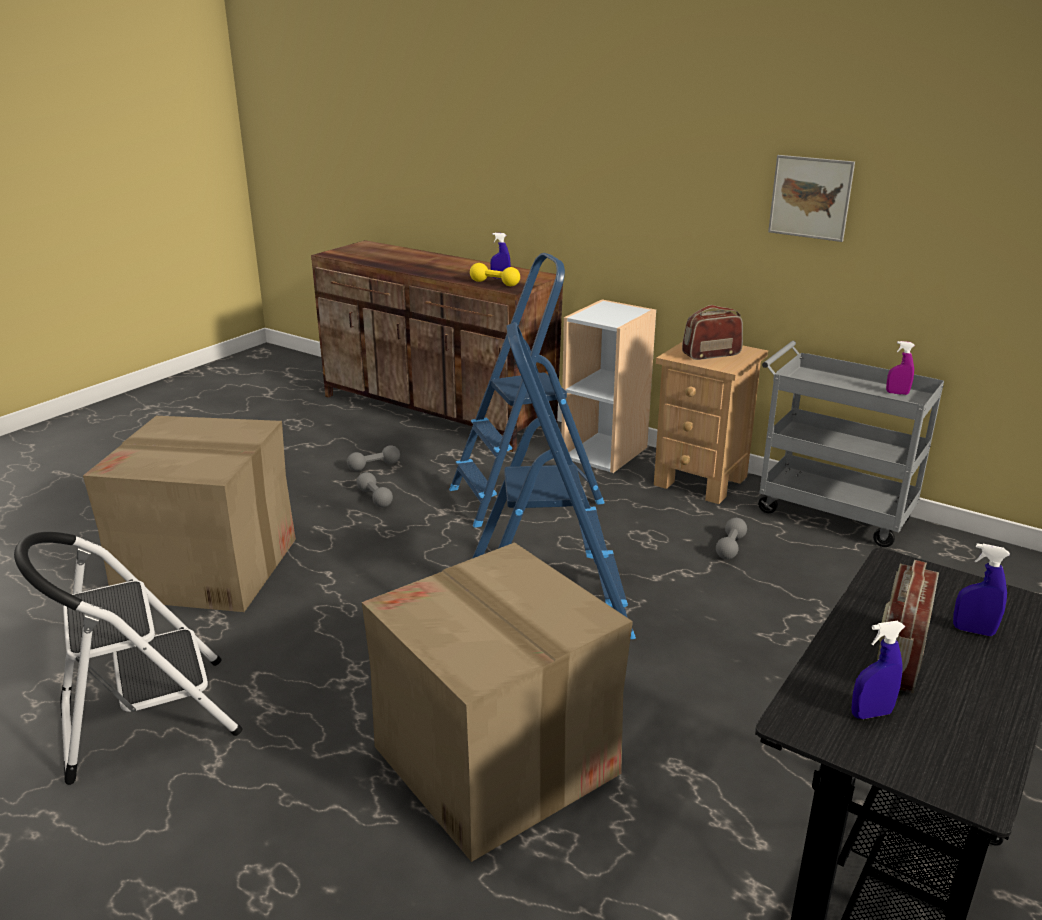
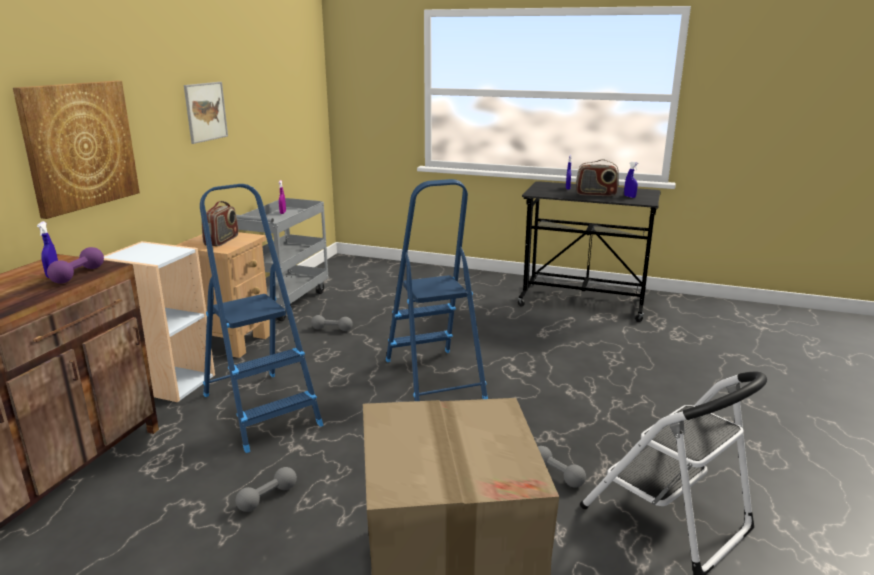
camera: 105 degrees left, 5 degrees down
grey dumbbell [347,445,400,471] -> grey dumbbell moved to [538,446,586,488]
cardboard box [362,542,633,862] -> none
yellow dumbbell [470,263,520,286] -> purple dumbbell [47,247,104,284]
radio [682,305,743,360] -> radio turned 135 degrees counterclockwise [201,201,239,246]
none -> picture [13,81,140,219]

